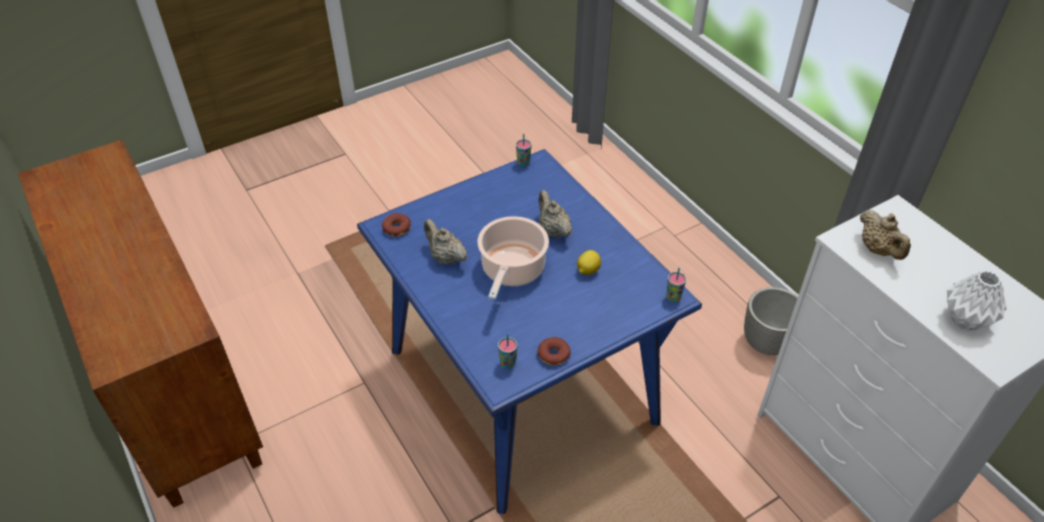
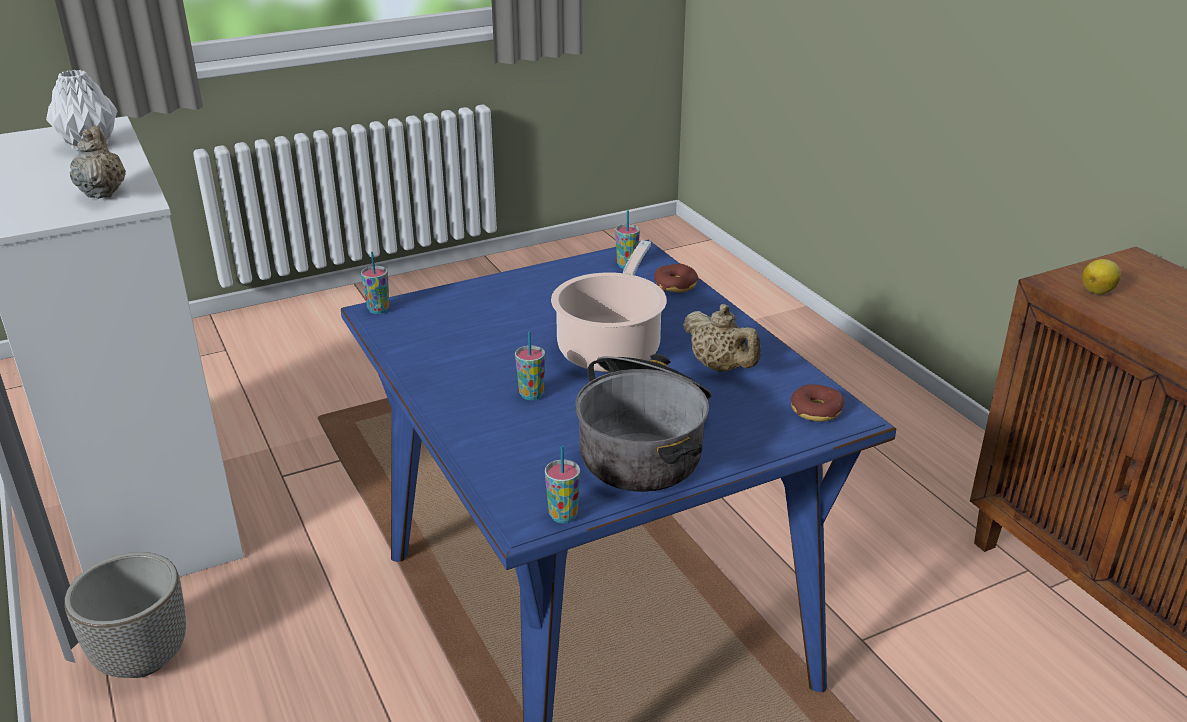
camera: 175 degrees left, 15 degrees down
donut [537,337,571,365] -> donut moved to [654,264,699,293]
beige teapot [539,190,572,238] -> cup [515,331,545,400]
lemon [577,250,601,275] -> lemon moved to [1082,259,1121,294]
none -> cooking pot [575,354,712,492]

